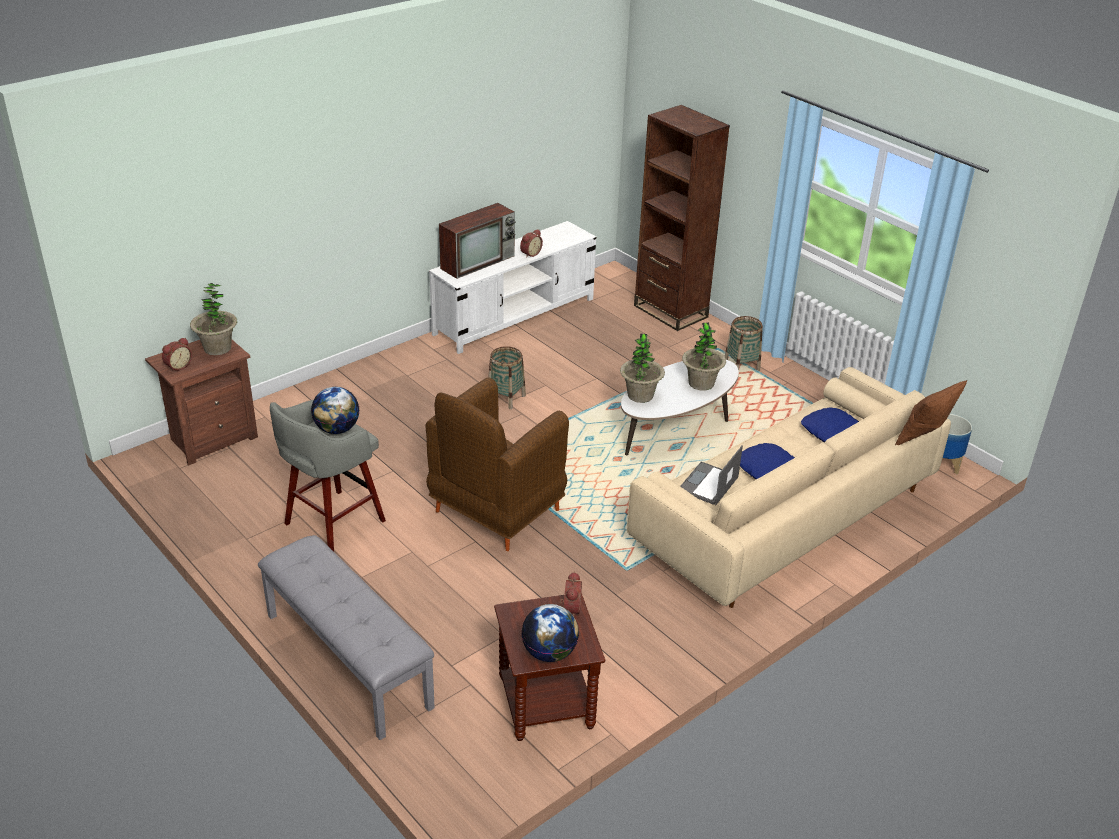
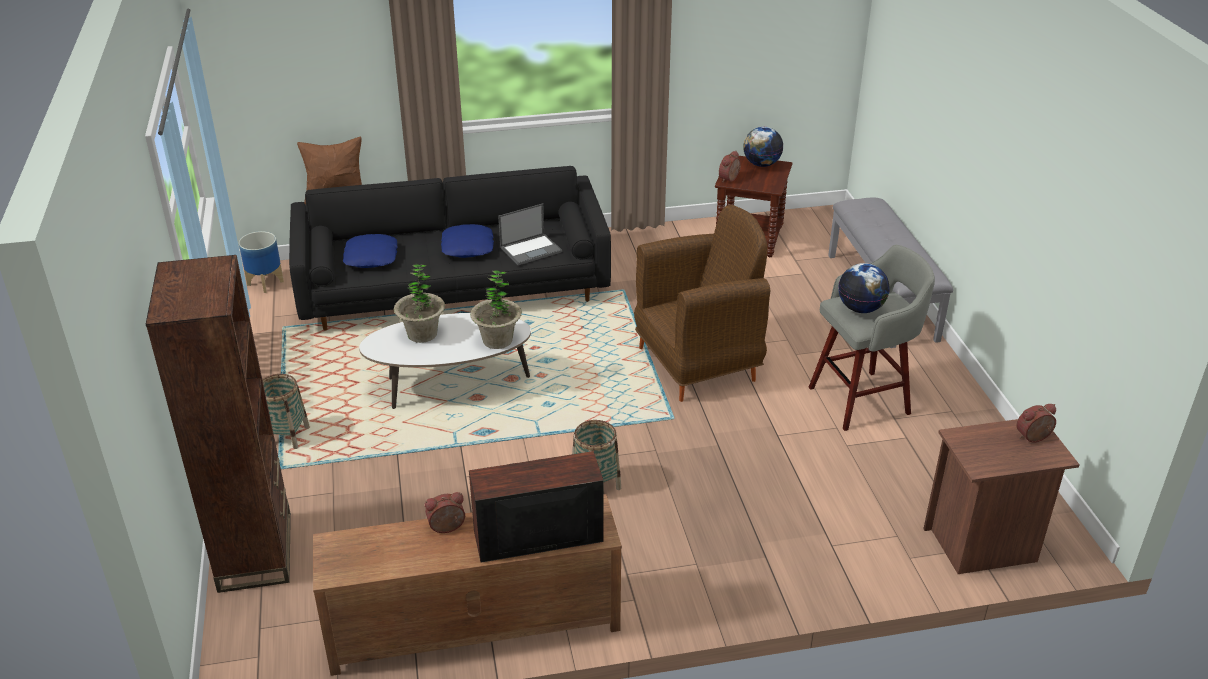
camera: 150 degrees left, 0 degrees up
potted plant [190,283,237,355] -> none
white tv stand [429,221,596,354] -> brown tv stand [313,494,622,676]
beige sofa [627,367,951,608] -> black sofa [289,166,611,331]

